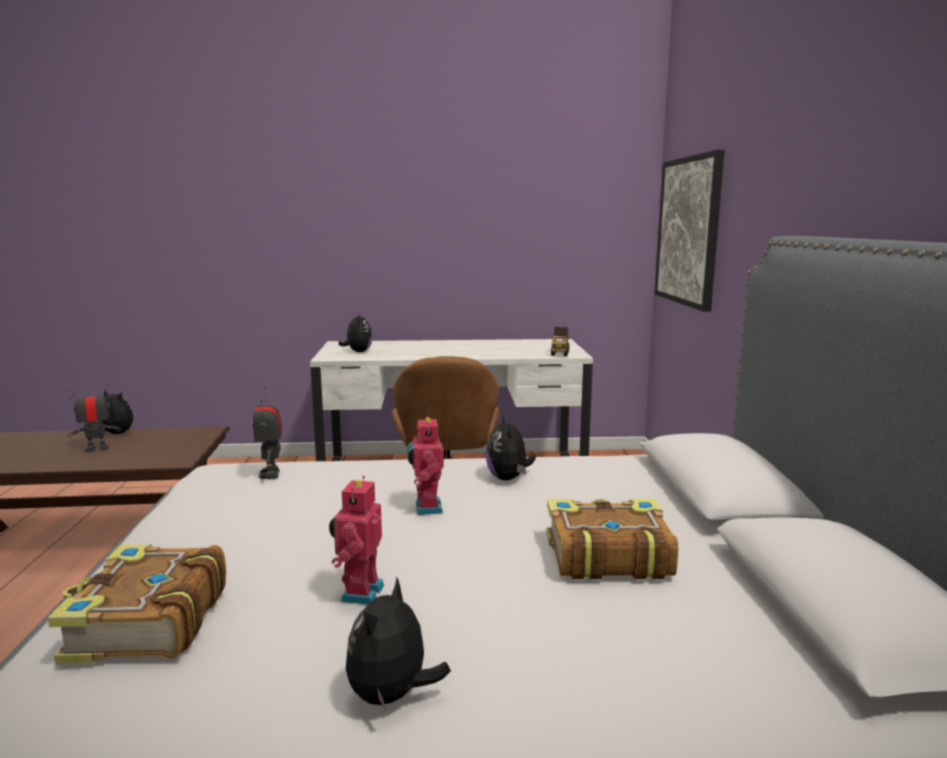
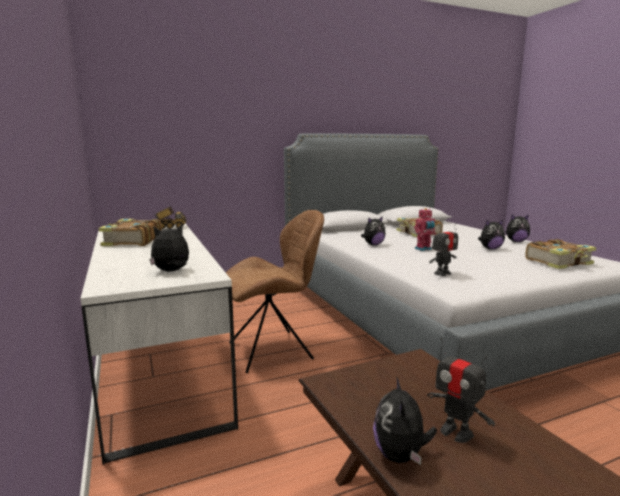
camera: 110 degrees left, 0 degrees up
toy robot [329,476,384,605] -> plush toy [478,220,505,249]
picture [655,150,725,312] -> none
none -> book [99,219,162,246]

